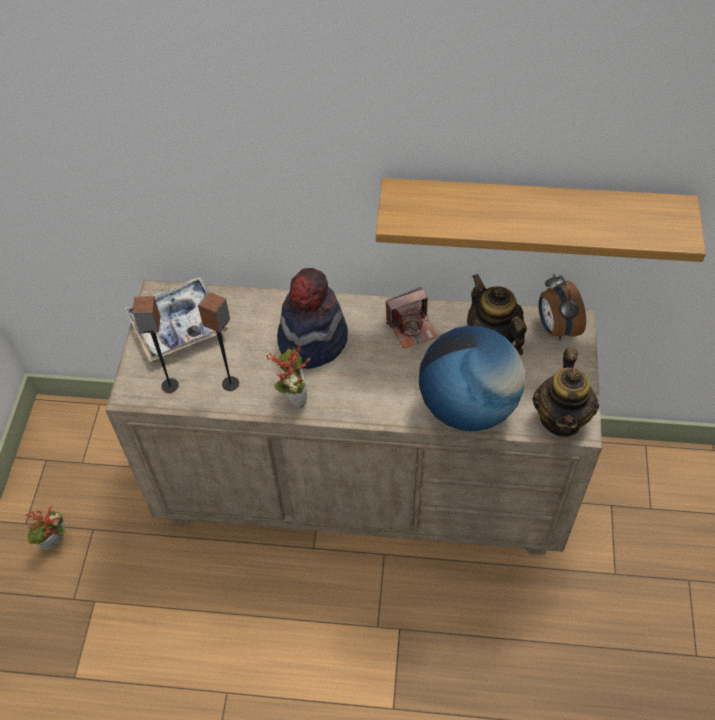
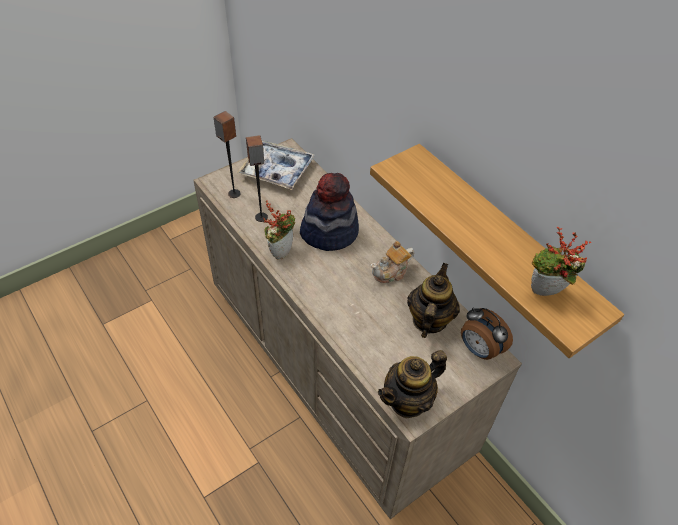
camera: 45 degrees right, 5 degrees down
potted plant [25,506,65,550] -> potted plant moved to [531,227,591,296]
camera [386,287,438,349] -> teapot [371,241,414,283]
globe [419,326,525,431] -> none
alarm clock [538,274,586,340] -> alarm clock turned 75 degrees counterclockwise [461,308,513,360]

